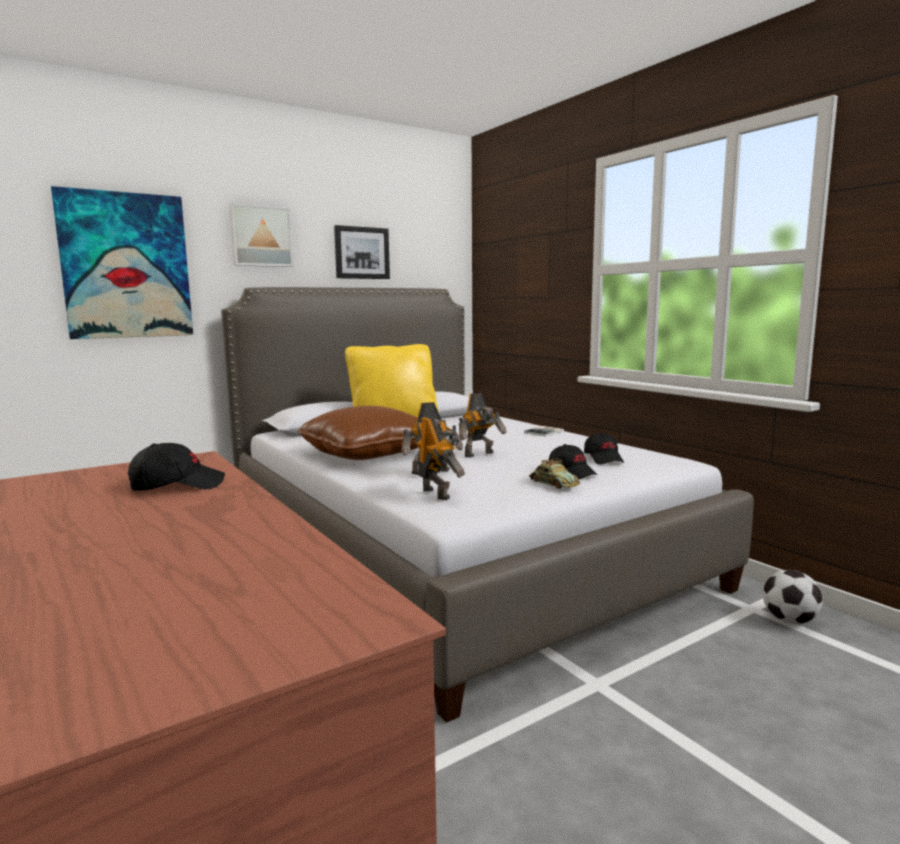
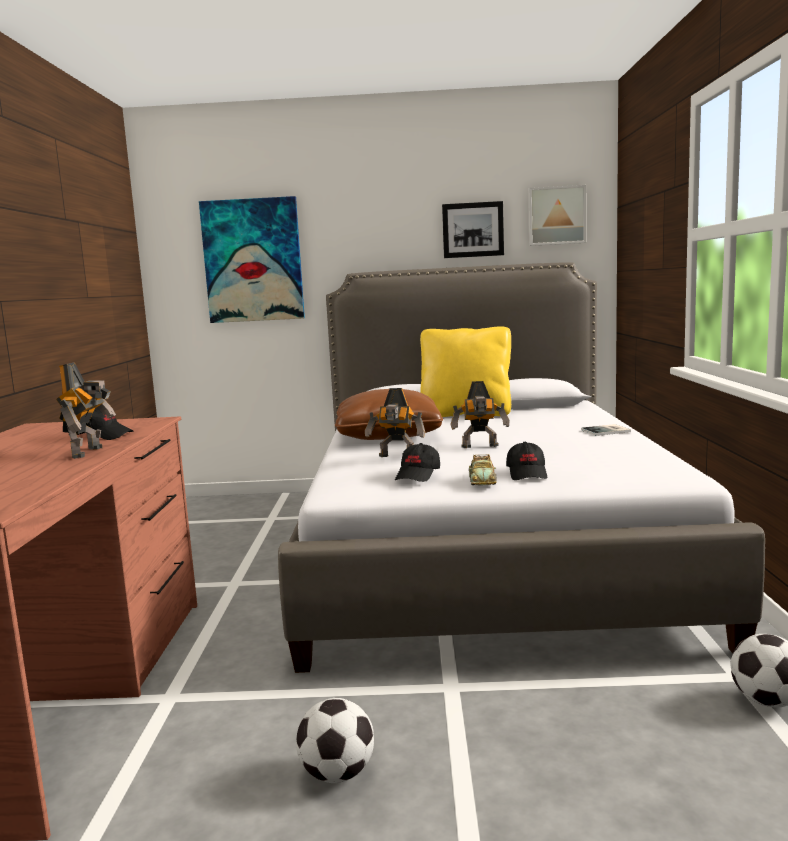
camera: 35 degrees right, 0 degrees up
picture [229,203,294,267] -> picture moved to [528,185,586,246]
toy robot [416,416,465,500] -> toy robot moved to [56,362,116,459]
black cap [584,432,624,464] -> black cap moved to [395,443,440,482]
none -> football [296,698,374,783]

